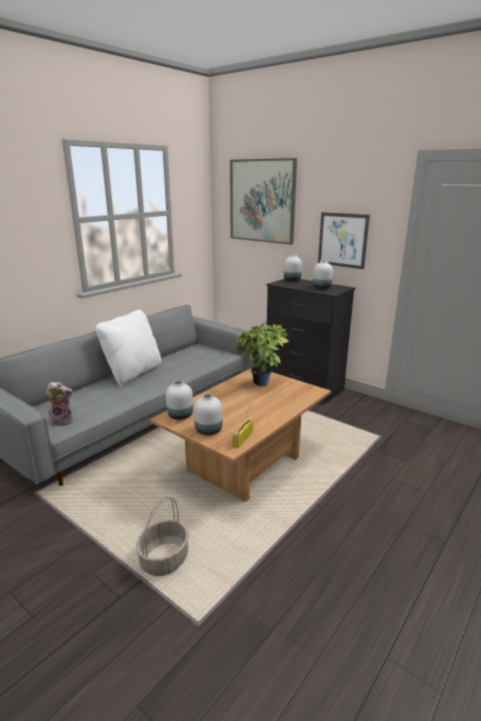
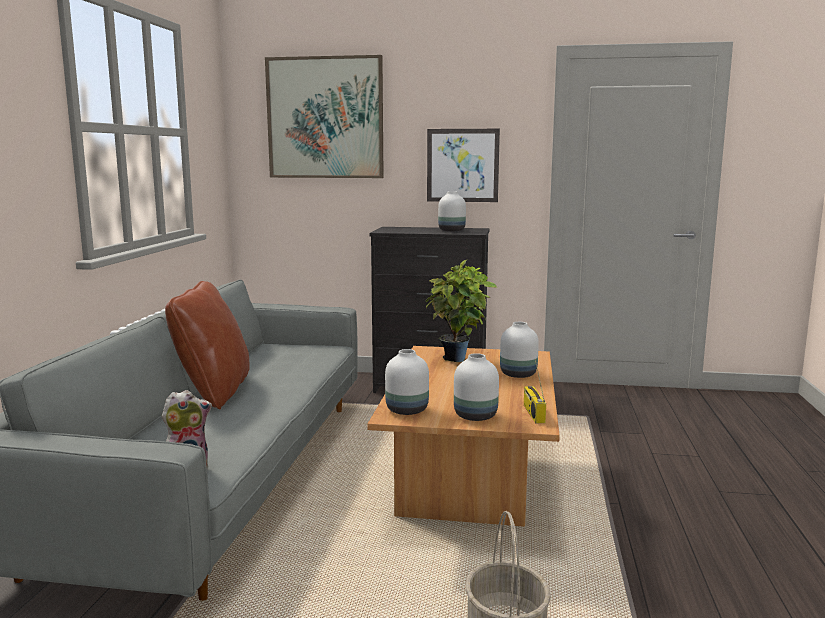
camera: 30 degrees left, 10 degrees down
white pillow [96,310,161,386] -> brown pillow [165,281,250,409]
white vase [284,254,302,281] -> white vase moved to [500,322,539,378]

